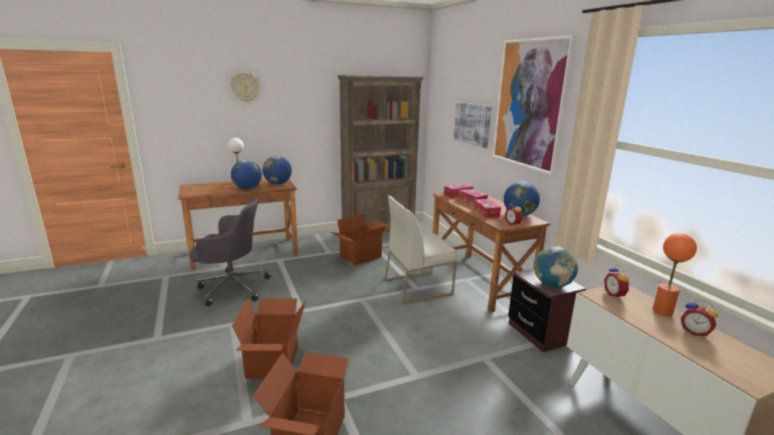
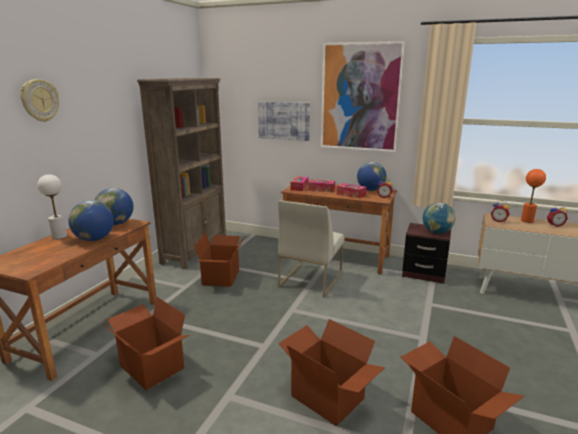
camera: 45 degrees left, 0 degrees up
grey office chair [190,197,271,307] -> cardboard box [100,297,190,390]

